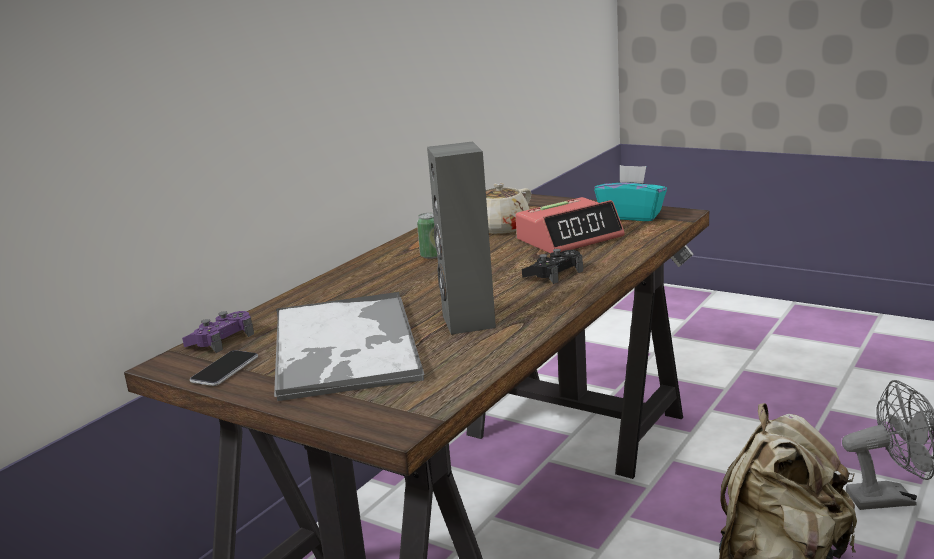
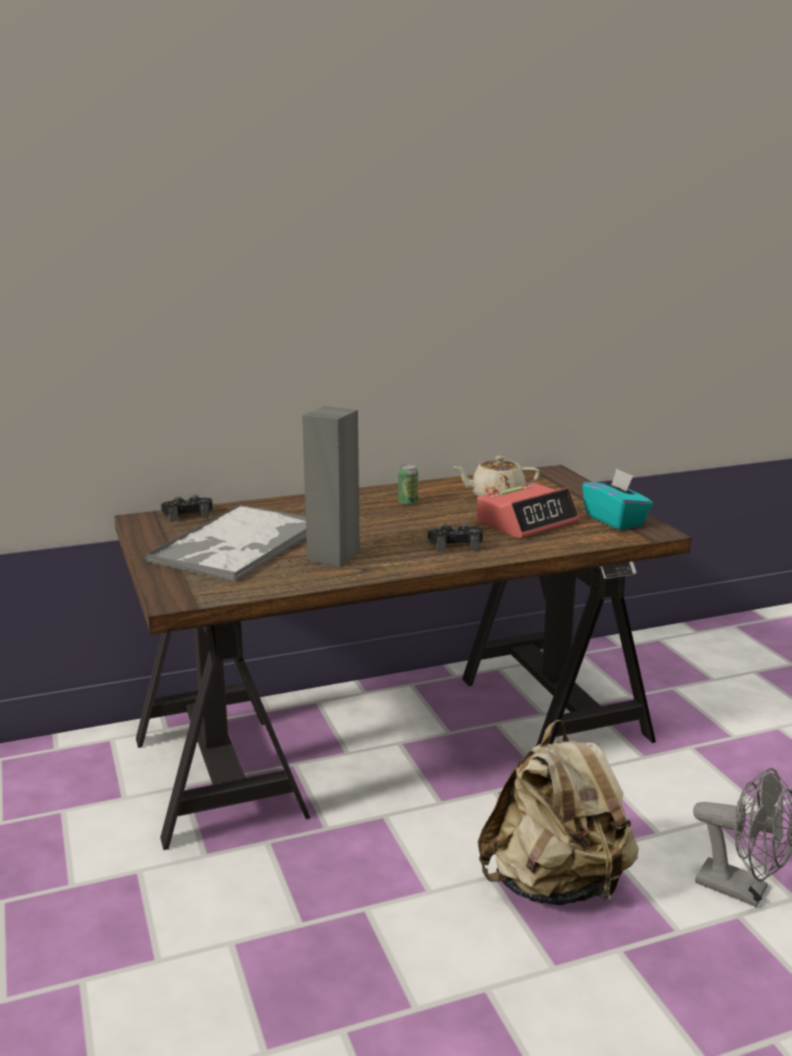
camera: 35 degrees right, 0 degrees up
purple game controller [182,311,254,353] -> black game controller [161,495,213,522]
phone [190,350,258,386] -> none
alarm clock [515,197,625,254] -> alarm clock turned 45 degrees counterclockwise [477,482,580,539]

